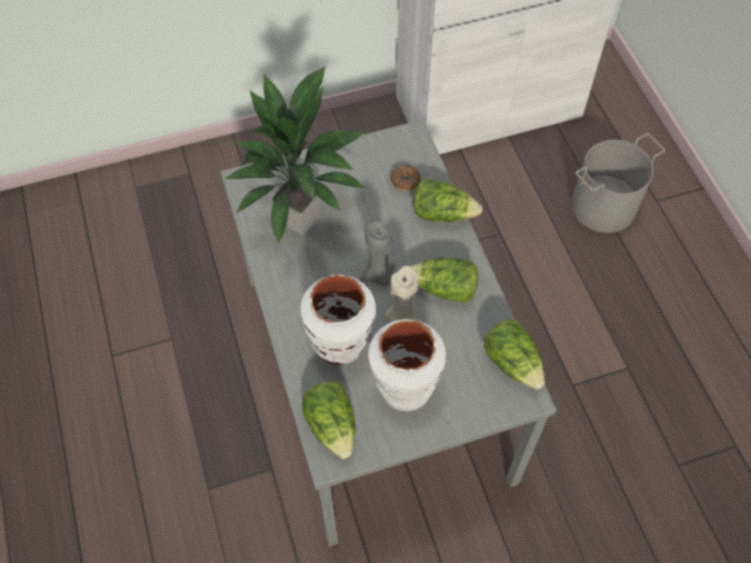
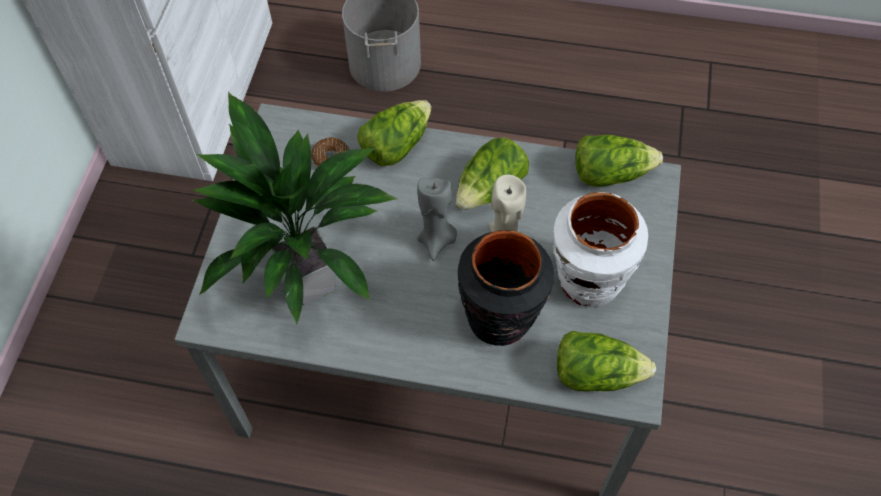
camera: 60 degrees left, 0 degrees up
white vase [300,275,376,365] -> black vase [458,230,554,346]

